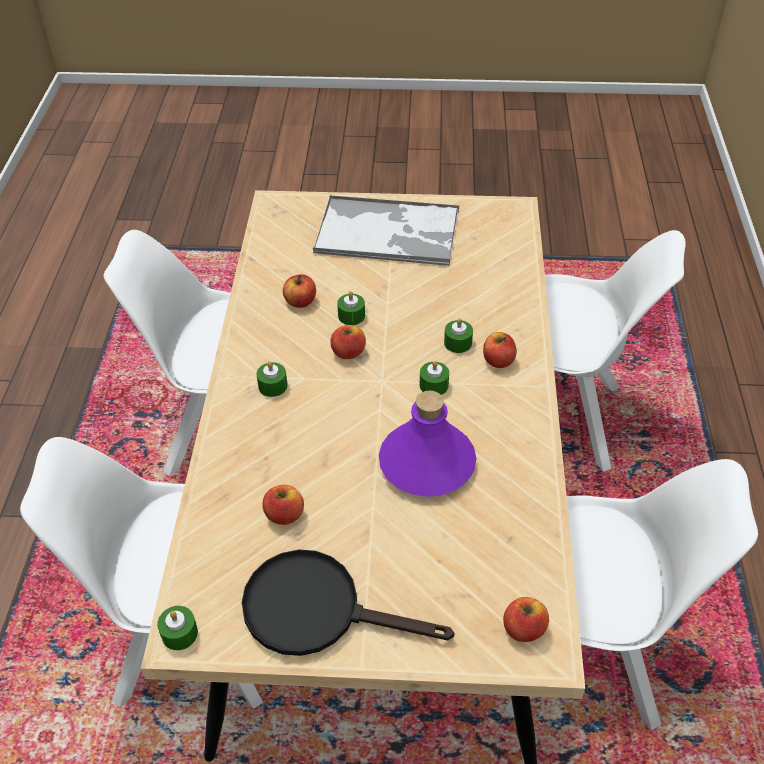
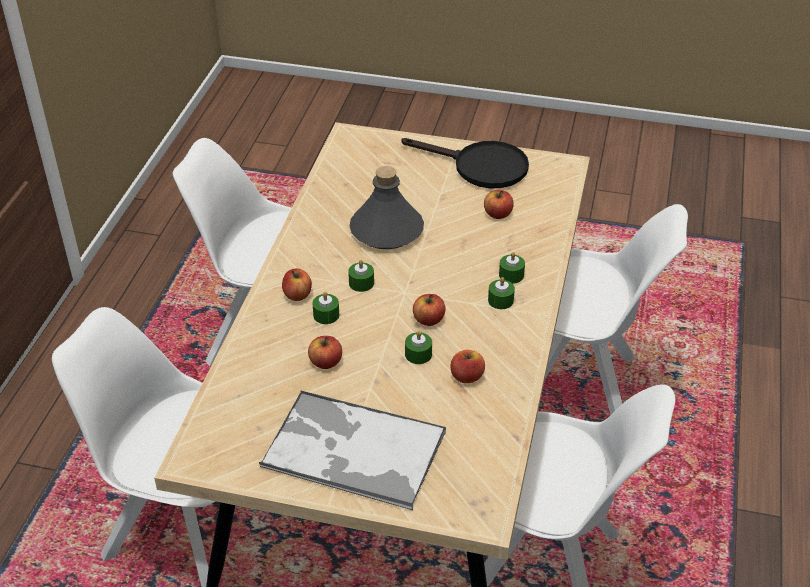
camera: 170 degrees left, 5 degrees down
green candle [157,606,198,650] -> green candle moved to [499,252,525,284]
purple bottle [379,391,476,497] -> grey bottle [350,166,424,249]
apple [503,597,549,642] -> apple moved to [308,336,342,369]

